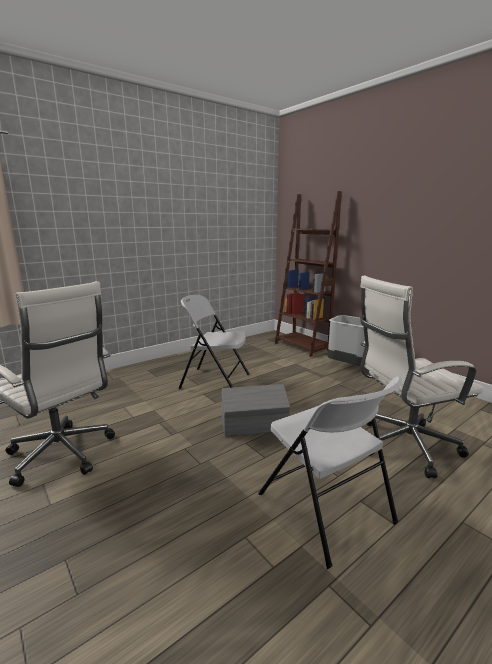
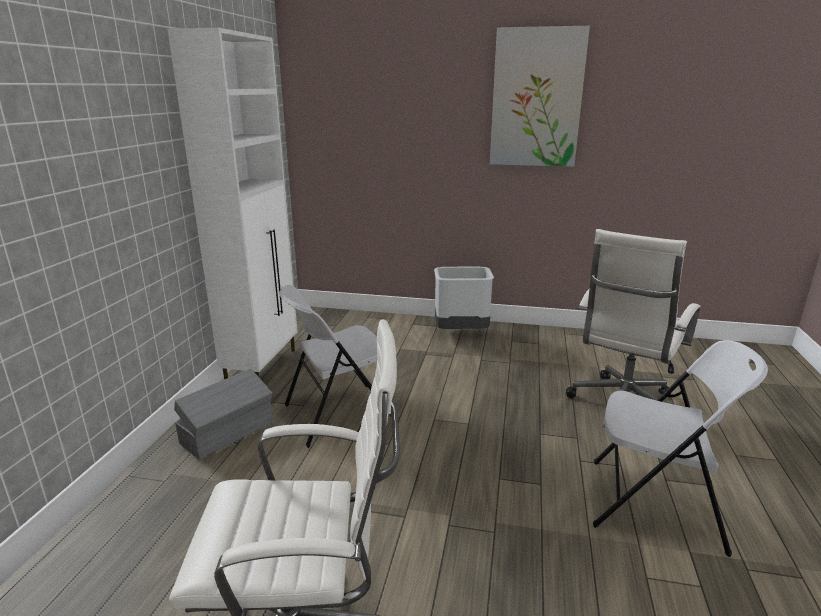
camera: 40 degrees left, 5 degrees up
grey storage box [221,384,290,436] -> grey storage box moved to [174,369,273,460]
brown bookcase [275,191,342,357] -> none
none -> white cabinet [168,28,298,379]
none -> picture [490,26,590,167]

